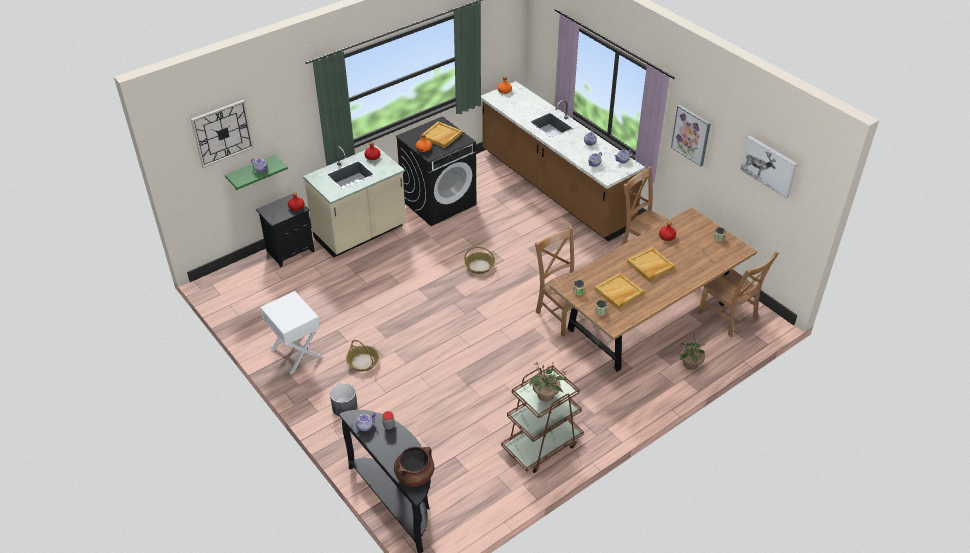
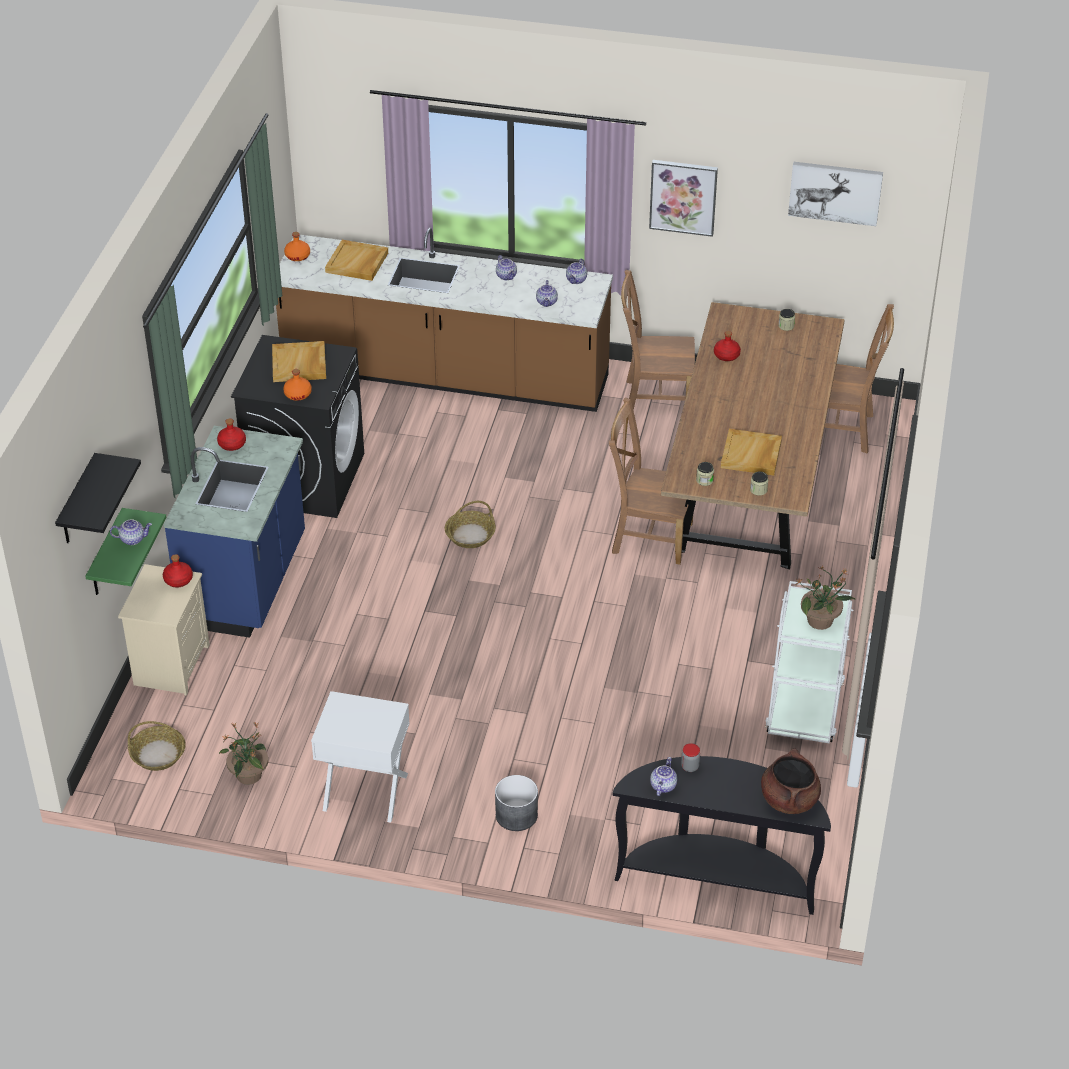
camera: 40 degrees left, 0 degrees up
wall clock [191,100,254,168] -> black shelf [55,453,141,543]
black nightstand [256,194,315,267] -> beige nightstand [118,564,210,696]
beige counter [303,146,406,257] -> blue counter [164,426,305,638]
basket [346,340,379,371] -> basket moved to [128,721,185,771]
brown cart [501,365,584,473] -> white cart [765,581,854,743]
beige tray [627,247,675,281] -> beige tray moved to [325,240,388,281]
potted plant [680,332,708,370] -> potted plant moved to [219,722,268,785]

